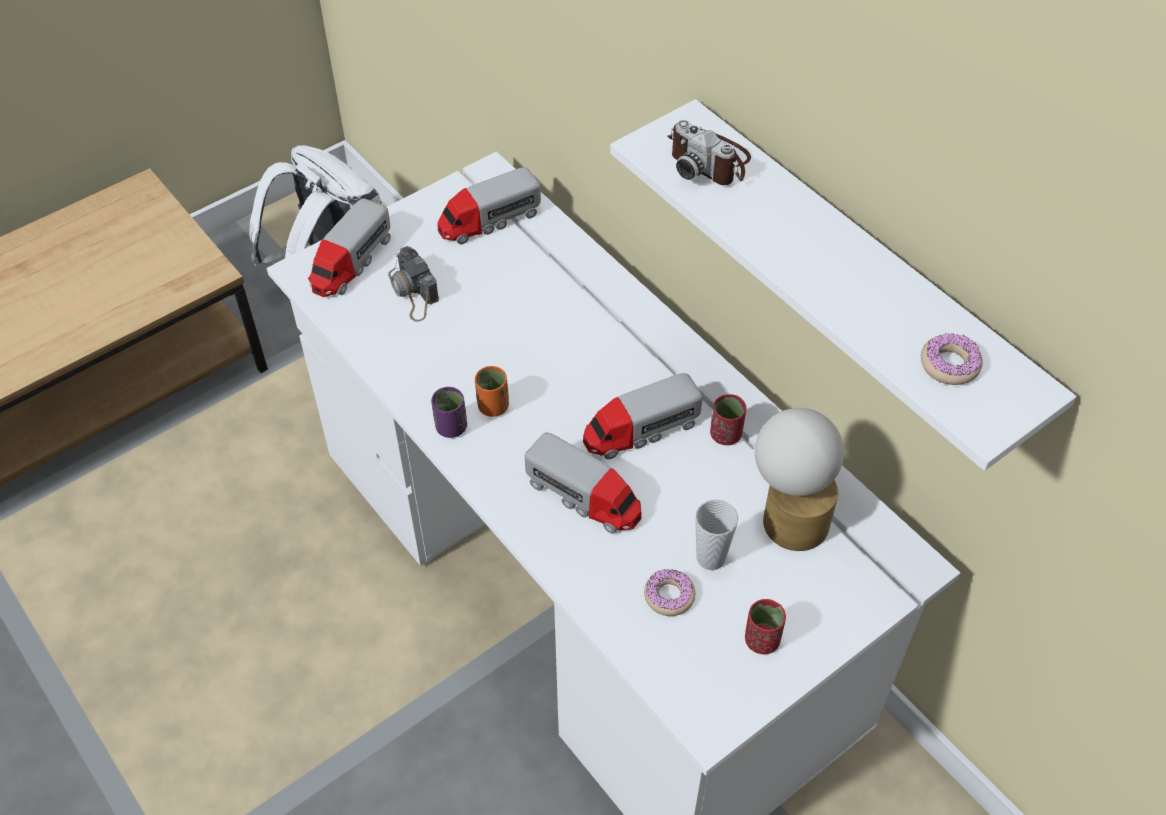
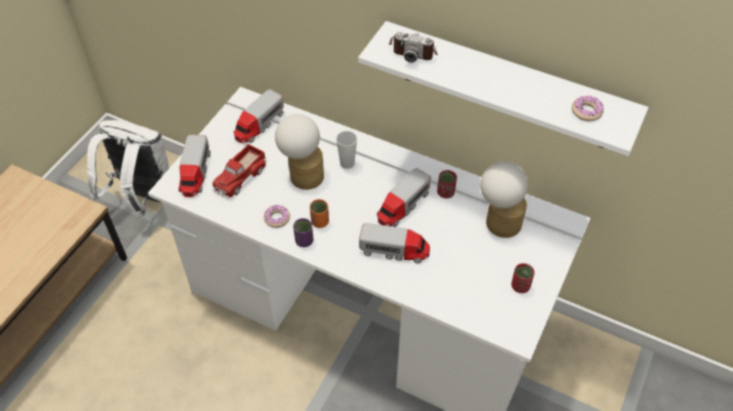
camera: 25 degrees left, 0 degrees up
camera [388,246,439,322] -> toy truck [212,144,267,199]
donut [644,569,695,616] -> donut moved to [264,205,290,228]
cup [695,500,738,570] -> cup moved to [336,131,357,169]
none -> table lamp [275,114,324,190]

